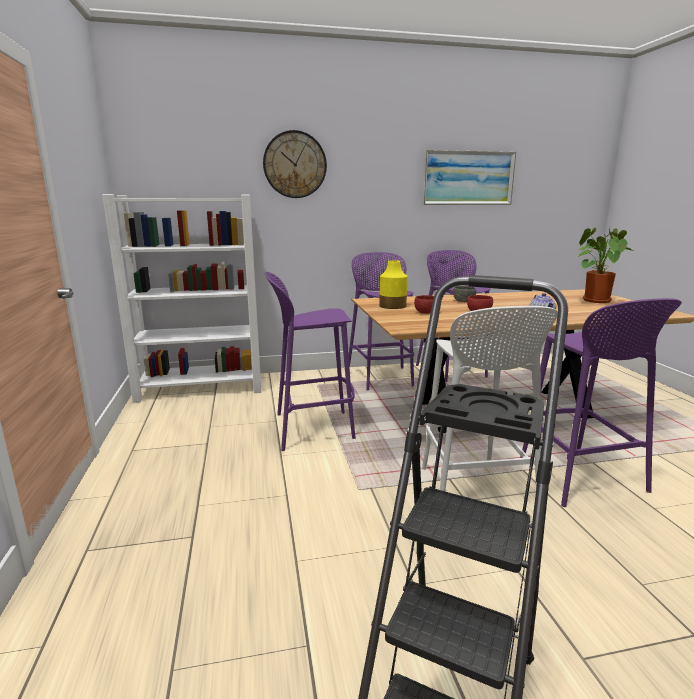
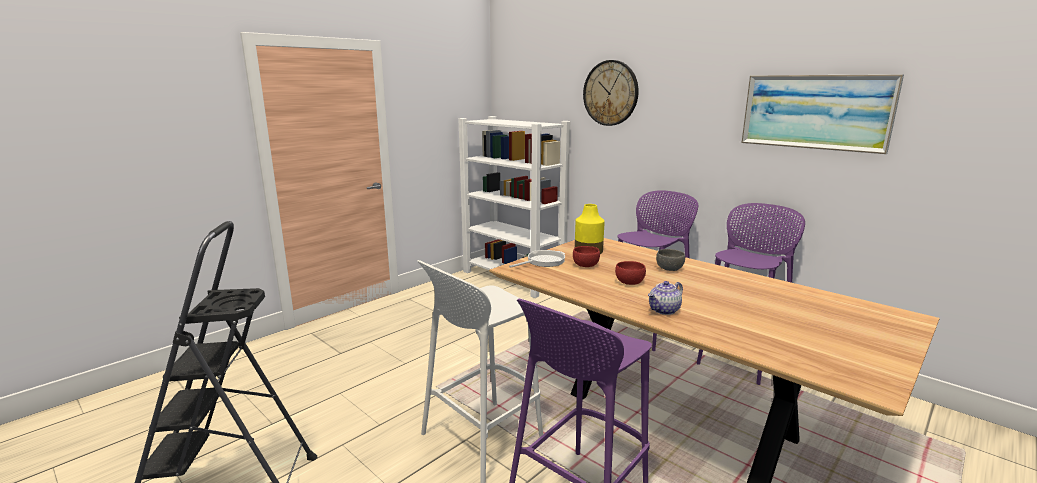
camera: 55 degrees right, 0 degrees up
purple stool [265,272,356,451] -> none
potted plant [578,228,633,303] -> none
none -> frying pan [509,250,565,268]

